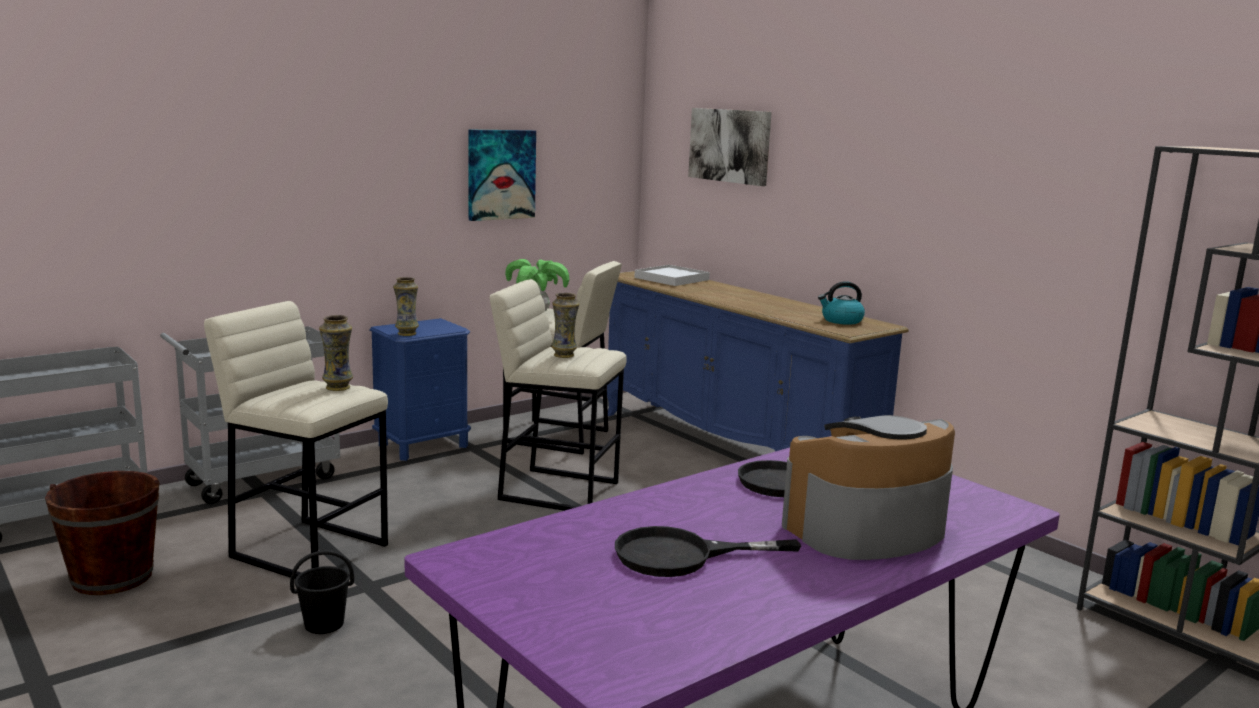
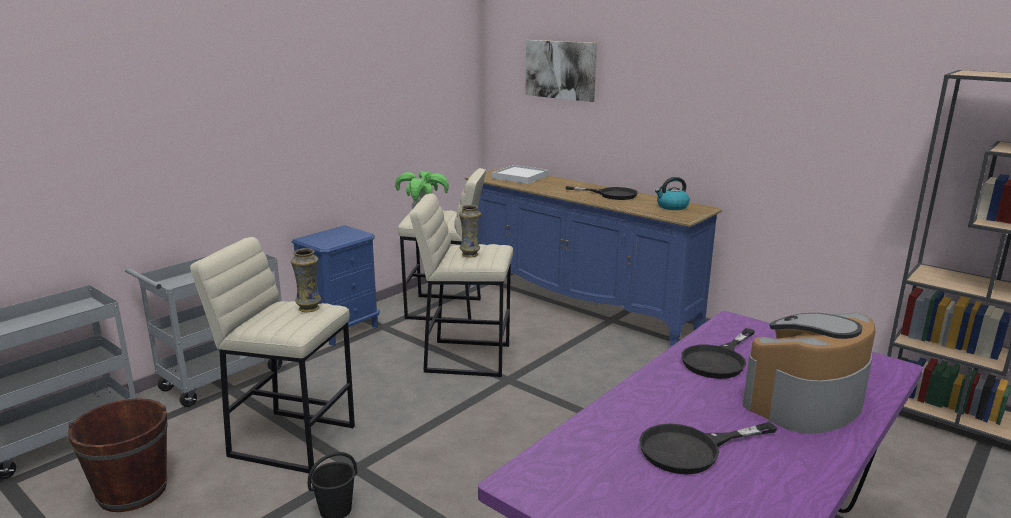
camera: 10 degrees left, 5 degrees up
vase [393,277,419,336] -> none
picture [468,130,536,221] -> none
none -> black frying pan [565,186,638,200]

